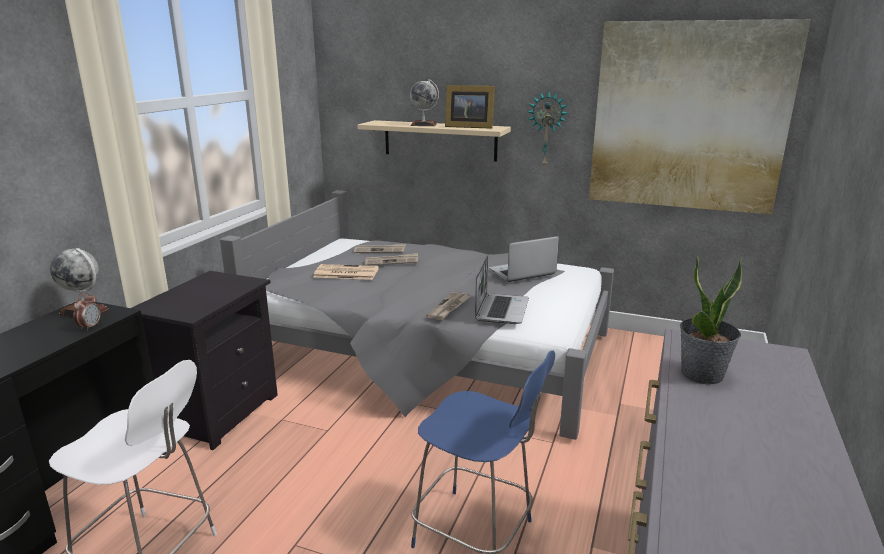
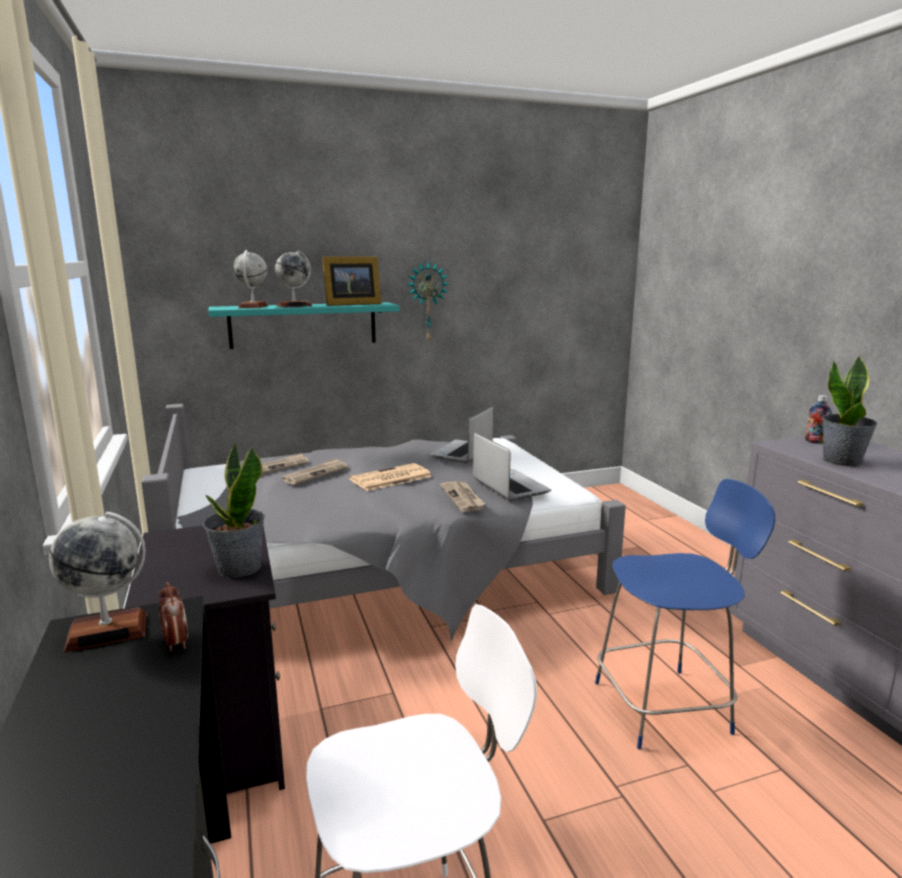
camera: 40 degrees left, 5 degrees down
newspaper [313,264,379,280] -> newspaper moved to [349,463,432,491]
beige shelf [358,120,511,162] -> turquoise shelf [208,302,400,349]
picture [589,19,811,215] -> none
none -> potted plant [203,442,265,578]
none -> globe [233,250,268,308]
none -> bottle [805,395,832,444]

